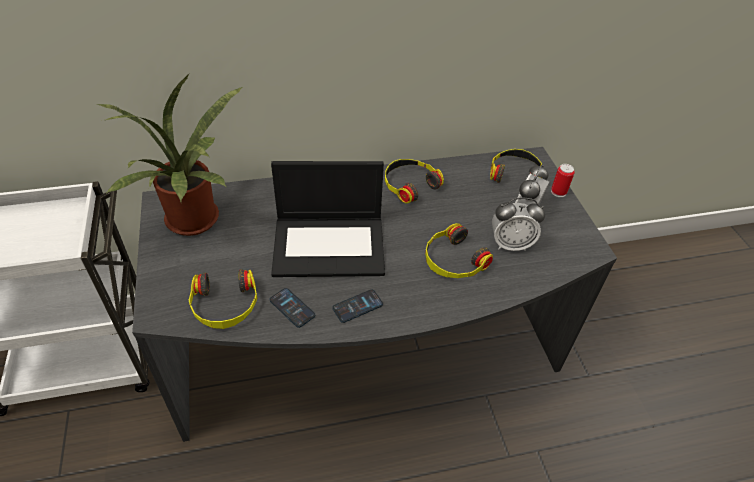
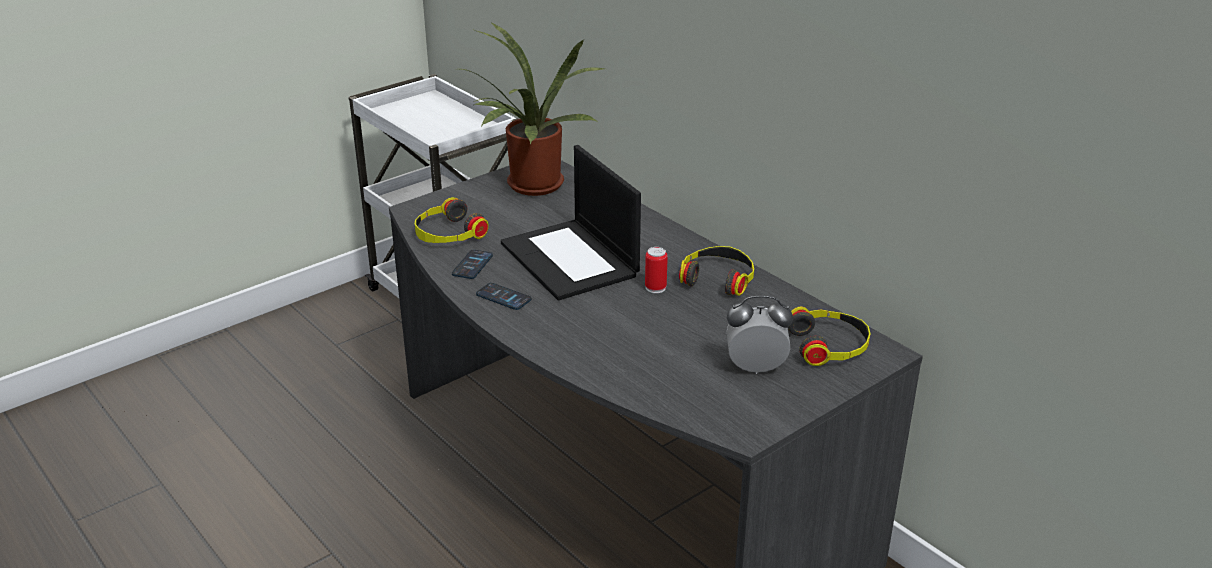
camera: 65 degrees right, 15 degrees down
headphones [425,223,493,278] -> none
alarm clock [492,198,545,251] -> none
can [551,164,575,197] -> can moved to [645,247,668,293]

